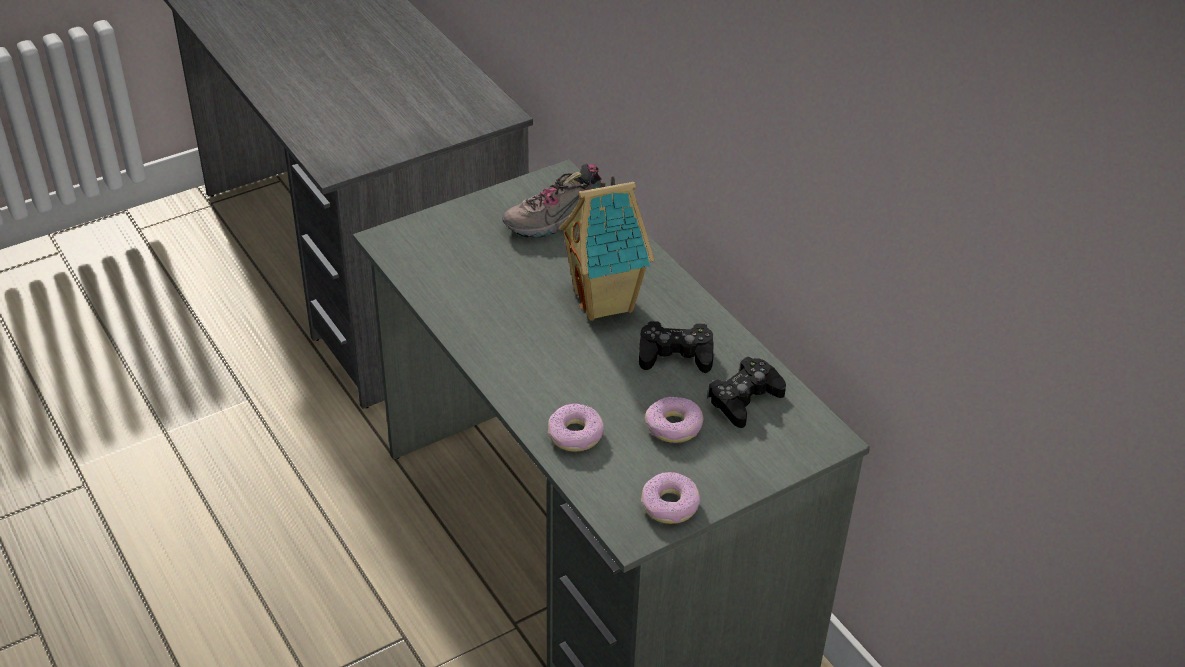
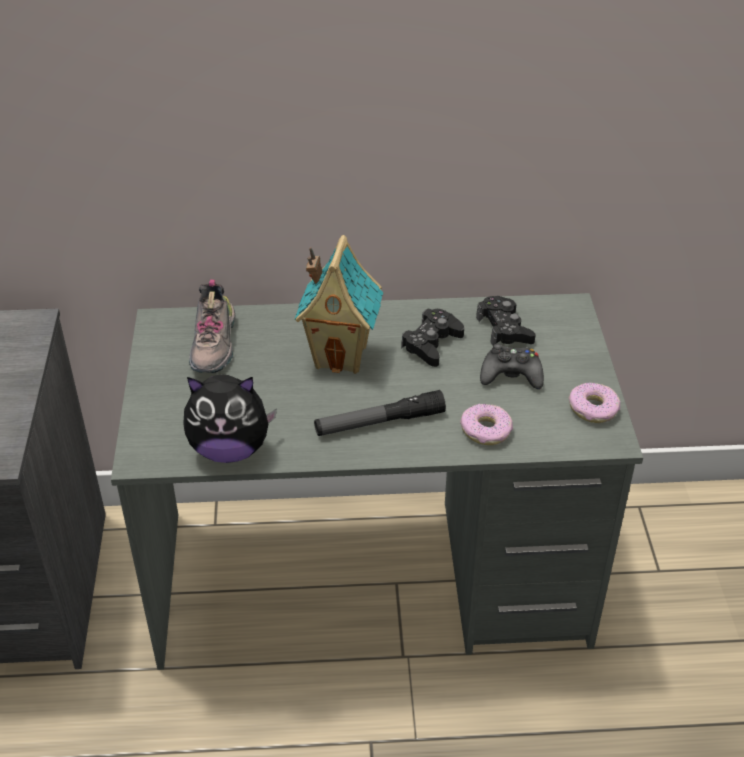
camera: 60 degrees left, 0 degrees up
donut [645,396,703,443] -> black game controller [480,344,544,389]
none -> plush toy [183,374,277,463]
none -> flashlight [314,390,446,436]

